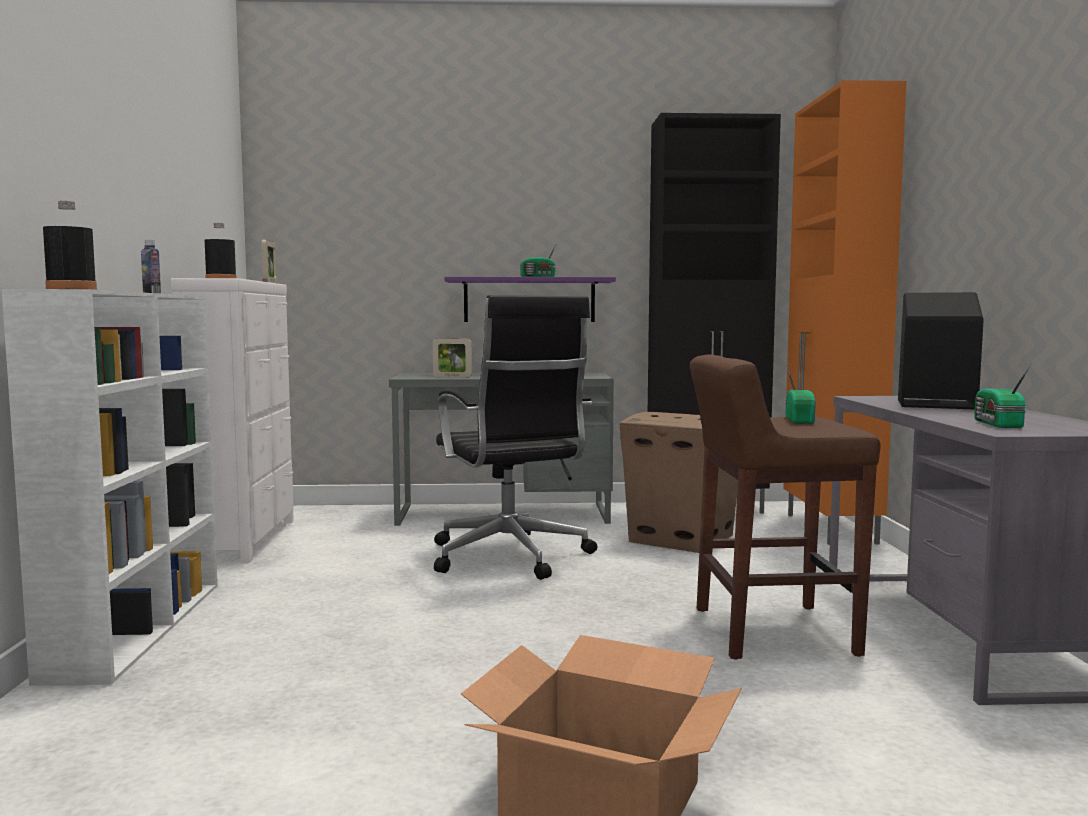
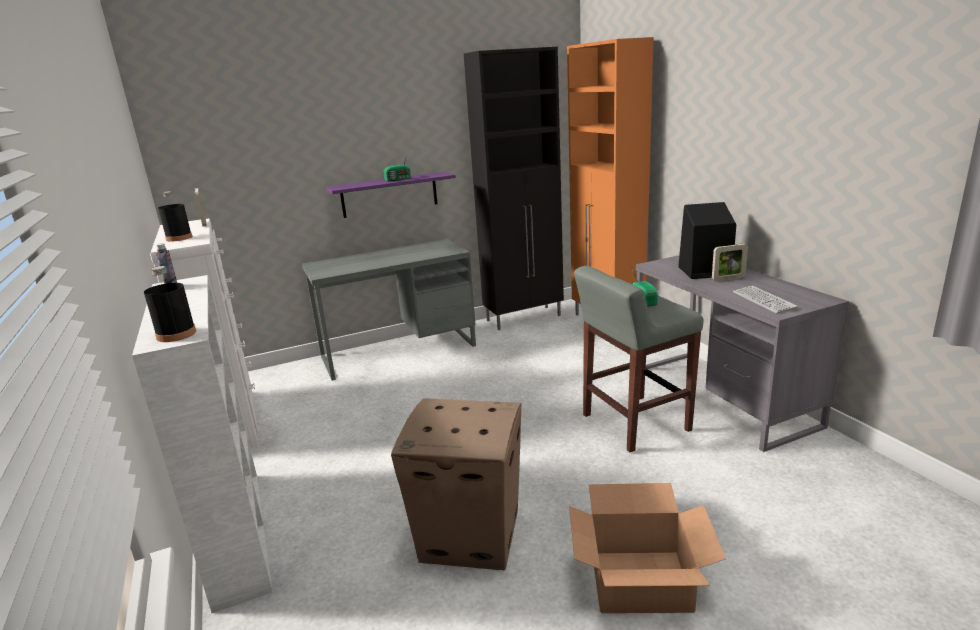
camera: 20 degrees left, 15 degrees up
picture frame [433,338,472,378] -> picture frame moved to [712,244,748,282]
black office chair [434,295,597,580] -> none
cardboard box [620,412,738,553] -> cardboard box moved to [391,398,521,570]
brown stool [690,354,881,660] -> grey stool [574,266,703,452]
radio [974,364,1031,428] -> keyboard [733,286,798,313]

